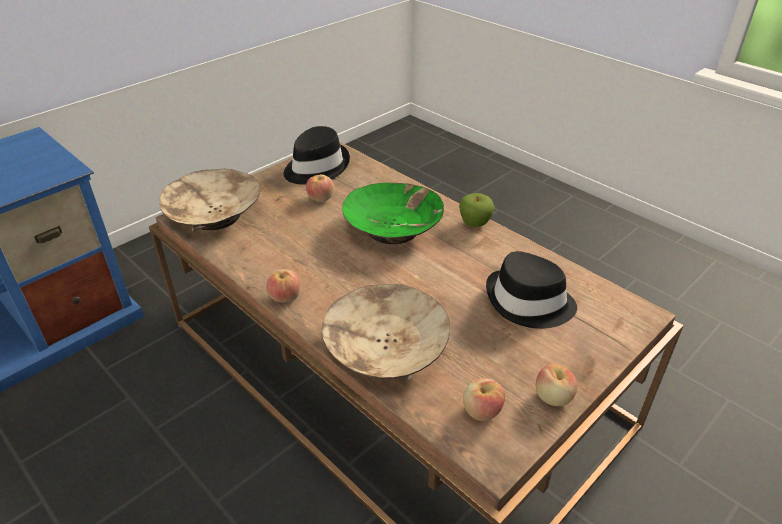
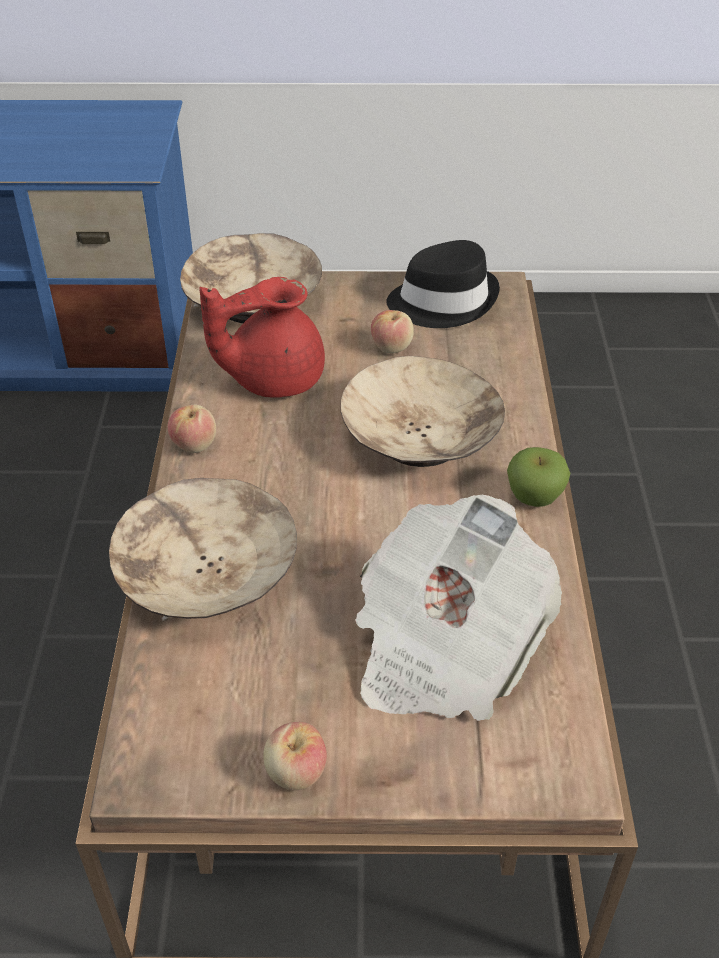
camera: 45 degrees right, 5 degrees up
green bowl [342,183,444,244] -> beige bowl [341,356,505,467]
apple [463,378,505,421] -> none
black hat [486,251,577,329] -> newspaper [355,495,562,721]
none -> red teapot [199,277,325,398]

